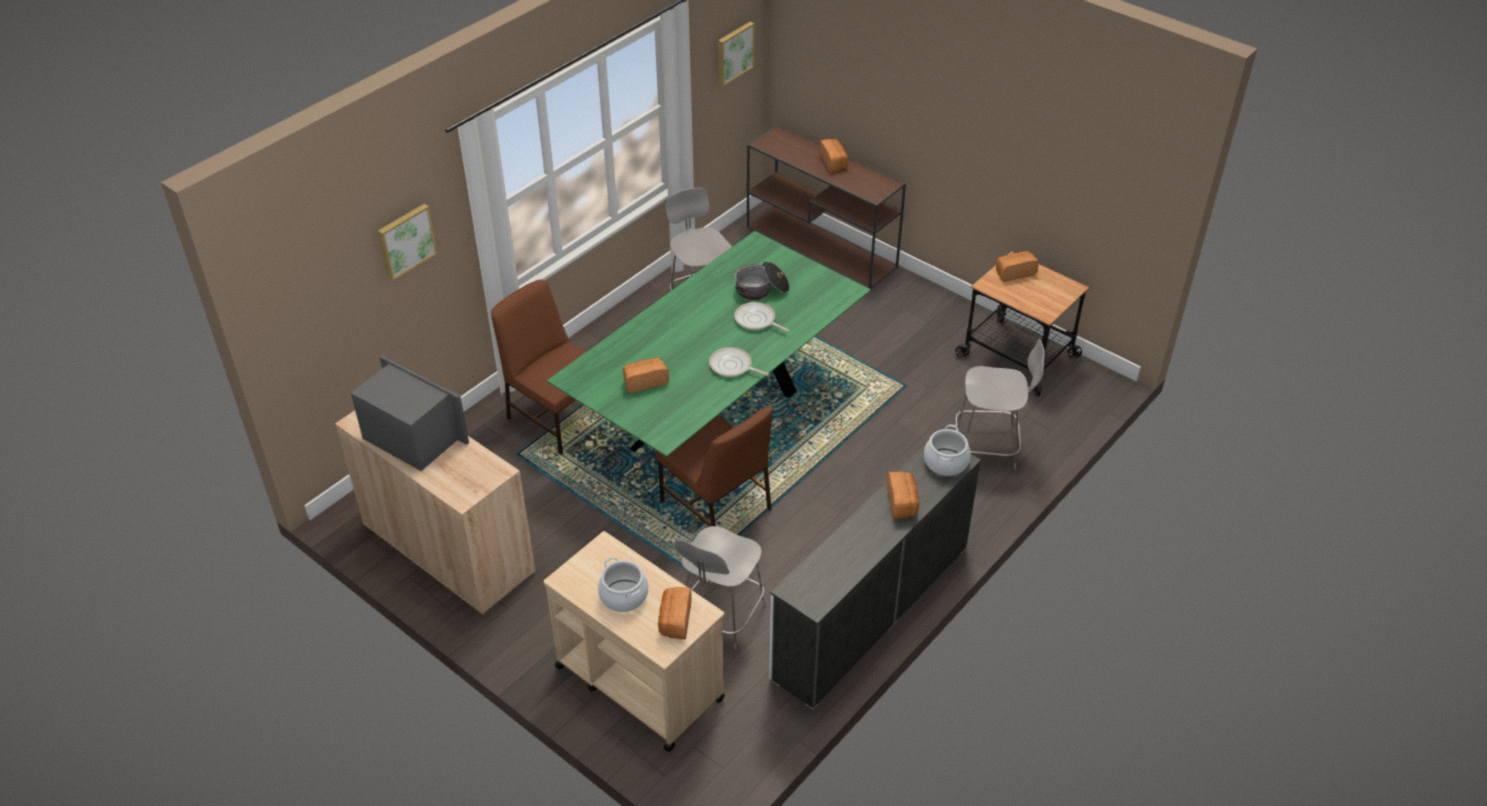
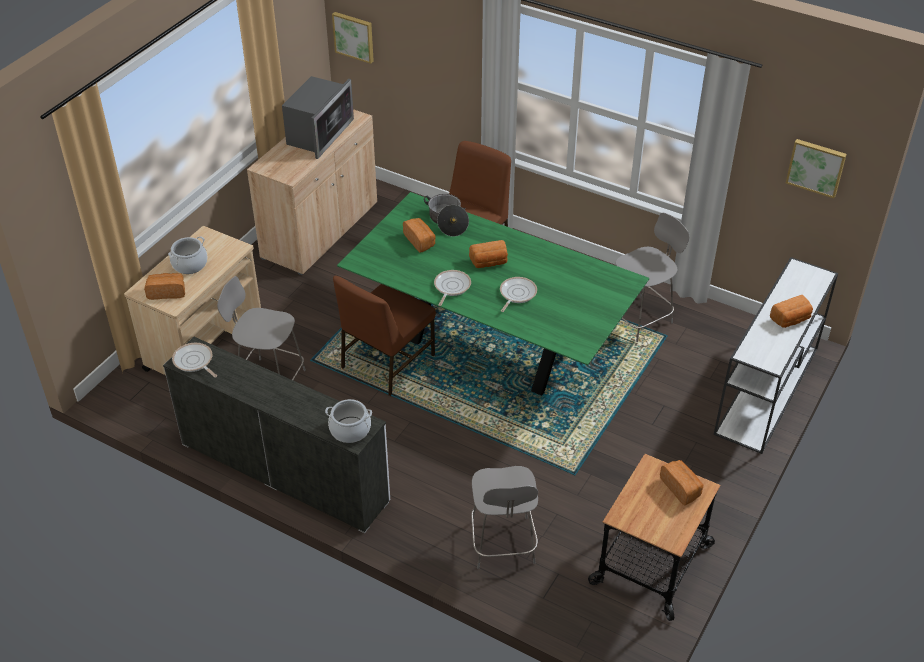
camera: 80 degrees right, 0 degrees up
picture [378,204,437,281] -> picture moved to [332,12,374,64]
cooking pot [735,262,790,300] -> cooking pot moved to [424,194,469,237]
brown console table [747,125,906,289] -> white console table [714,257,838,454]
bread [887,472,919,519] -> bread moved to [469,240,508,268]
none -> frying pan [172,343,217,378]

